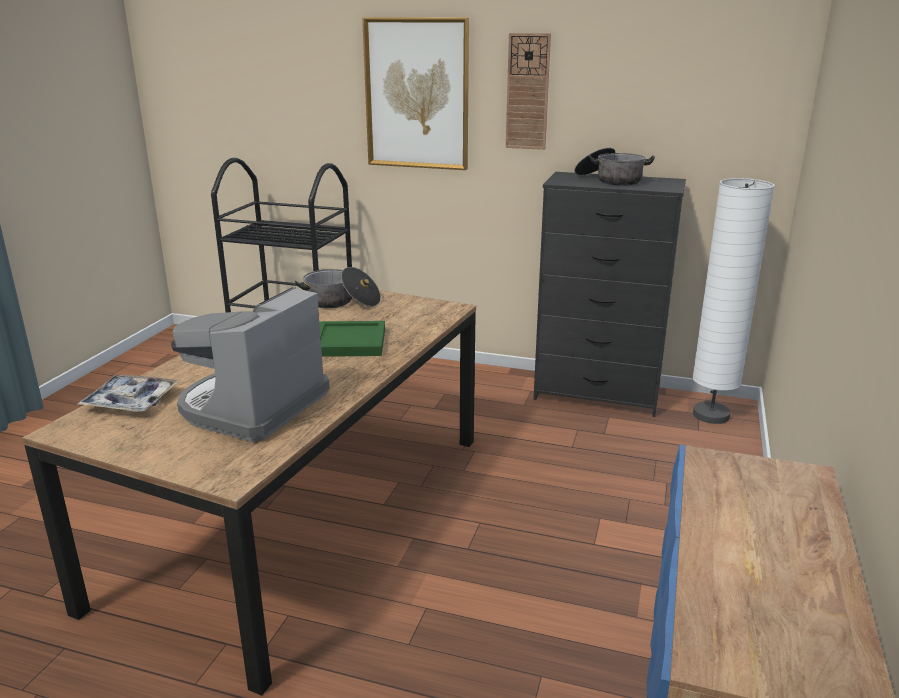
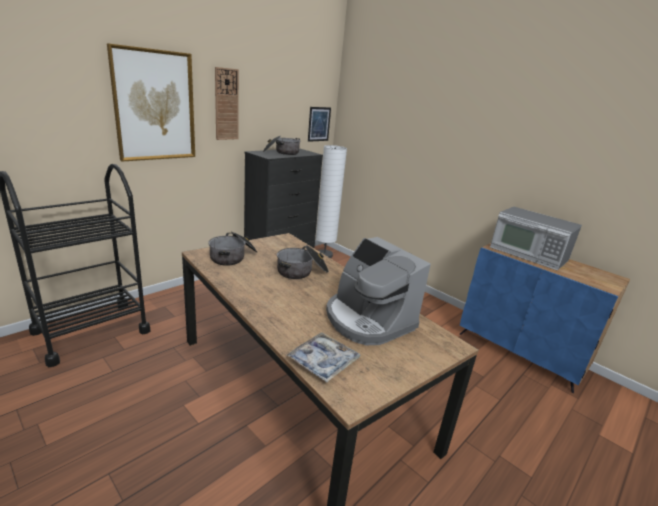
camera: 65 degrees left, 0 degrees up
green tray [319,321,385,357] -> cooking pot [277,245,329,279]
none -> picture [308,107,331,142]
none -> microwave [490,207,582,271]

